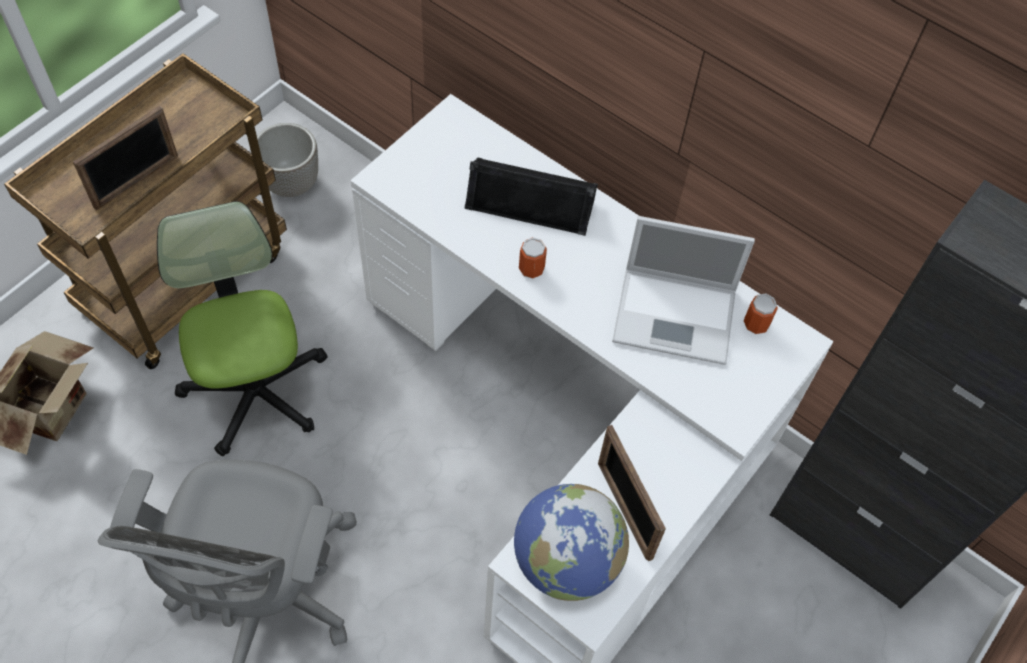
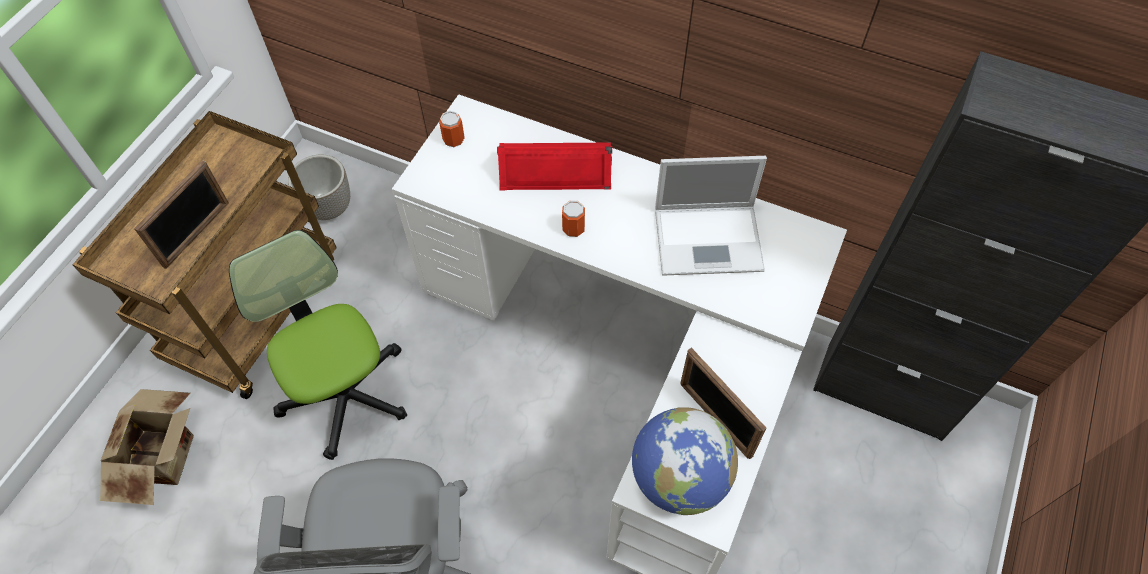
camera: 10 degrees left, 0 degrees up
black speaker [464,158,598,236] -> red speaker [497,142,612,190]
can [744,294,778,334] -> can moved to [439,111,465,147]

